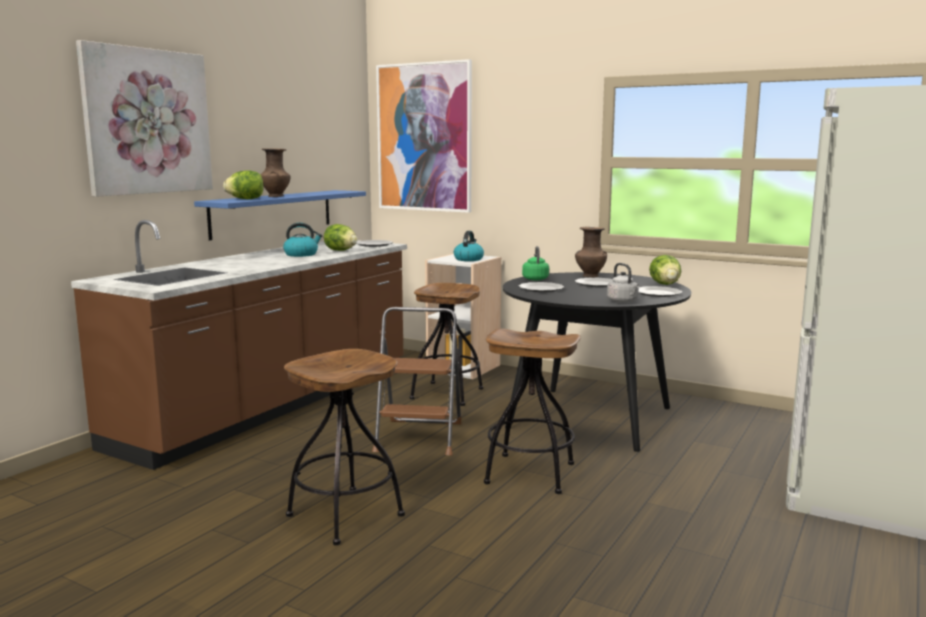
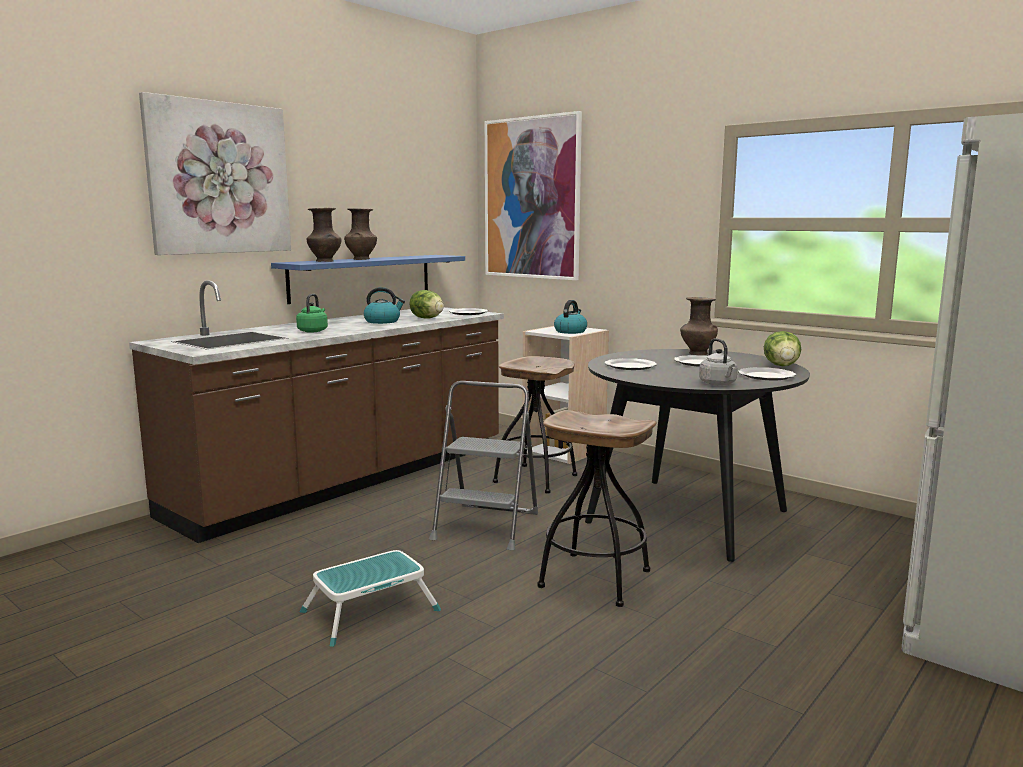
camera: 10 degrees right, 0 degrees up
lettuce [223,171,264,199] -> brown vase [307,208,342,262]
brown stool [284,349,405,546] -> turquoise step ladder [300,550,441,647]
brown step ladder [372,307,461,456] -> grey step ladder [429,381,538,550]
green kettle [522,246,549,280] -> green kettle moved to [296,294,328,333]

